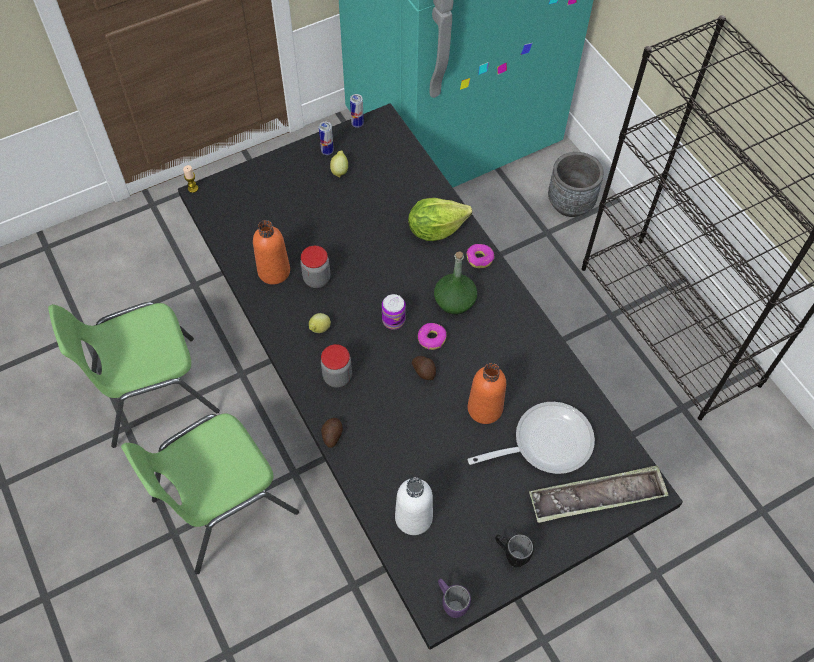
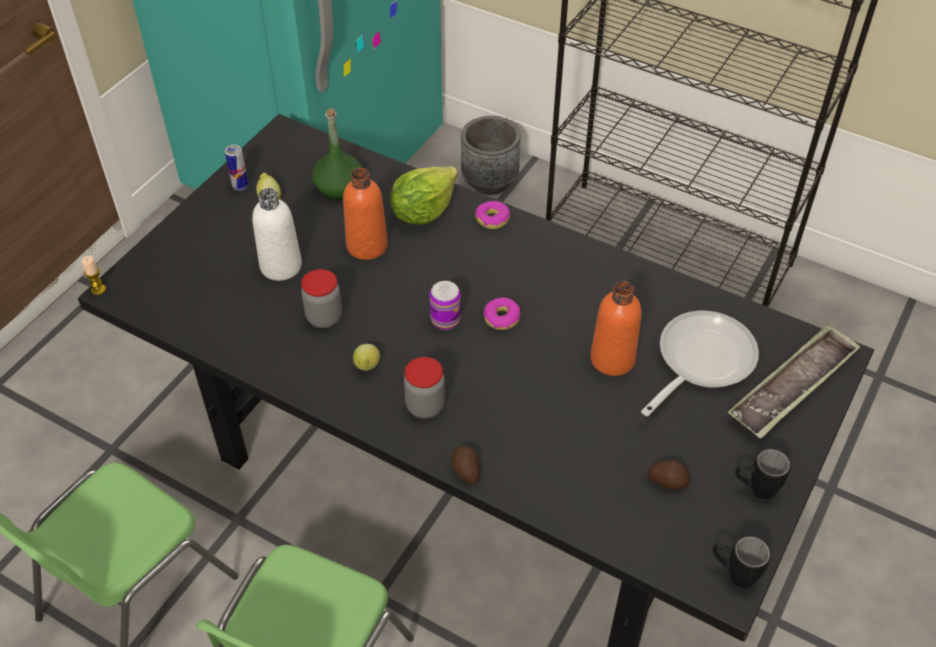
camera: 30 degrees left, 10 degrees down
orange bottle [253,220,290,285] -> orange bottle moved to [343,168,388,260]
can [350,94,364,128] -> none
white bottle [395,477,433,535] -> white bottle moved to [252,188,302,281]
potato [412,356,436,380] -> potato moved to [647,460,690,490]
green bottle [434,251,477,315] -> green bottle moved to [312,108,362,200]
purple mug [438,578,471,618] -> black mug [713,536,771,588]

